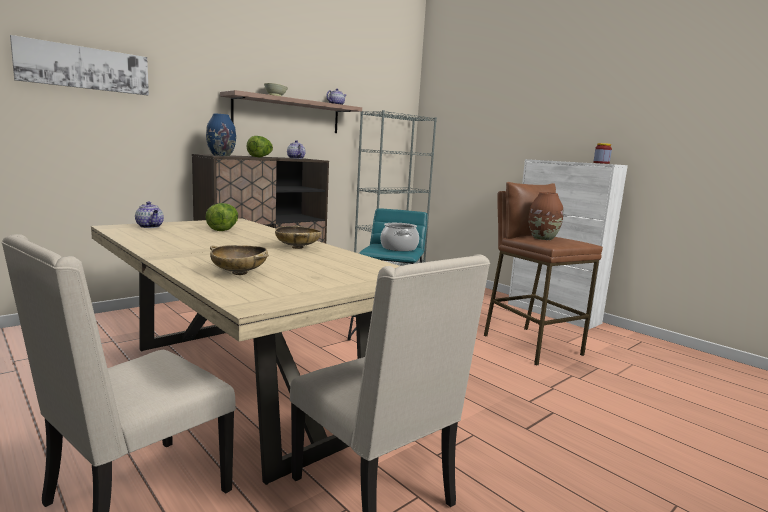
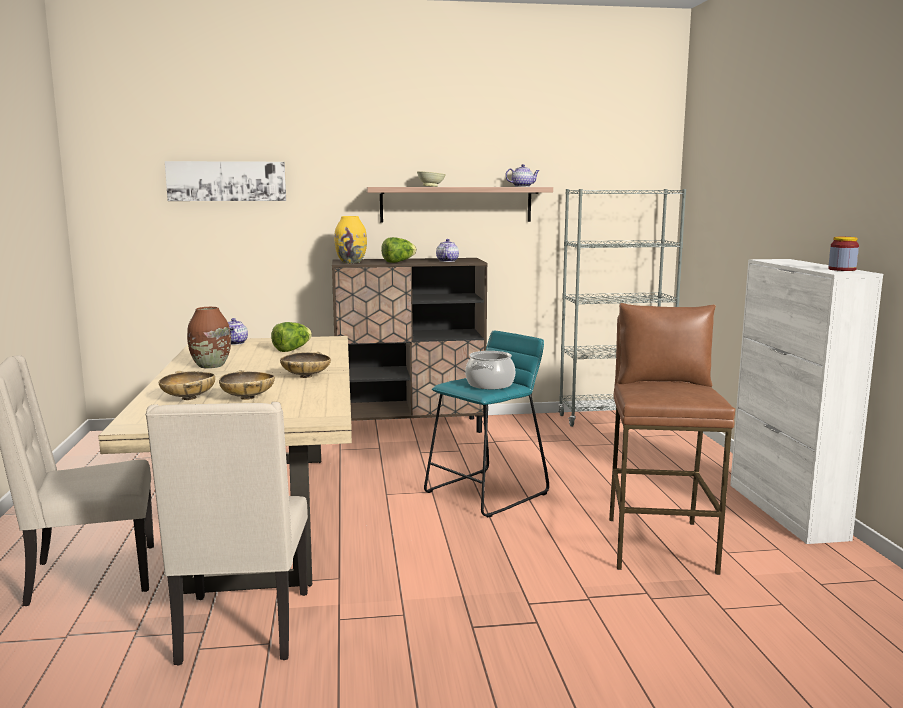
camera: 35 degrees right, 0 degrees up
blue vase [206,114,236,156] -> yellow vase [334,216,367,263]
brown vase [528,192,563,240] -> brown vase moved to [187,307,231,368]
none -> beige bowl [219,370,275,400]

